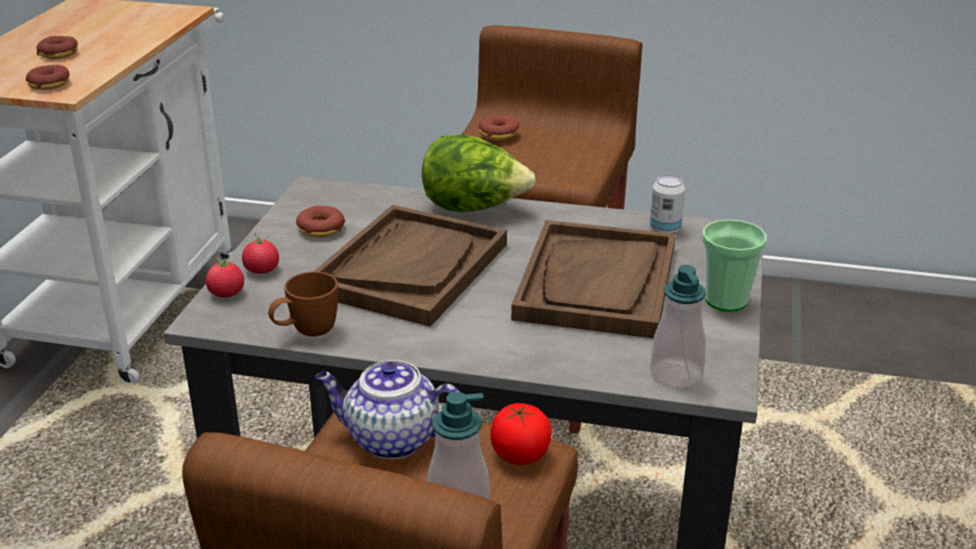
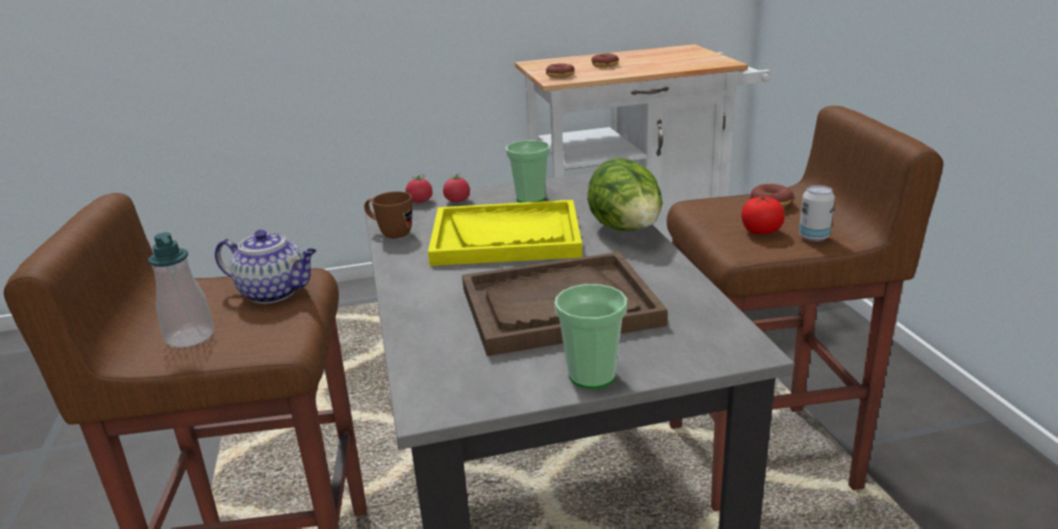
camera: 65 degrees right, 5 degrees down
donut [296,206,345,237] -> cup [505,140,551,203]
brown tray [313,205,507,327] -> yellow tray [428,200,582,266]
teapot [315,360,459,459] -> teapot turned 120 degrees clockwise [215,230,317,303]
tomato [490,403,552,465] -> tomato moved to [741,196,785,234]
can [650,175,685,234] -> can moved to [799,185,835,242]
soap dispenser [650,265,706,389] -> none

